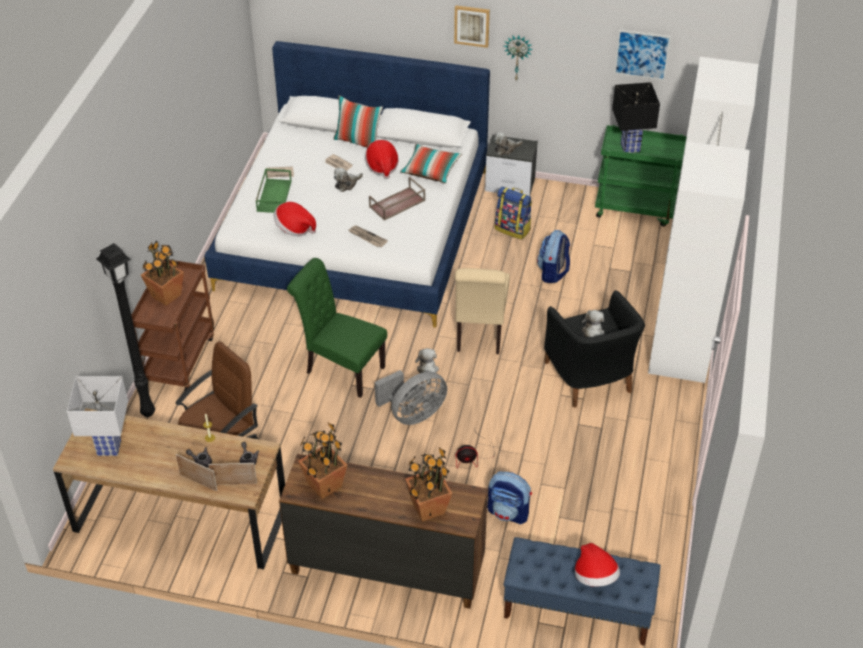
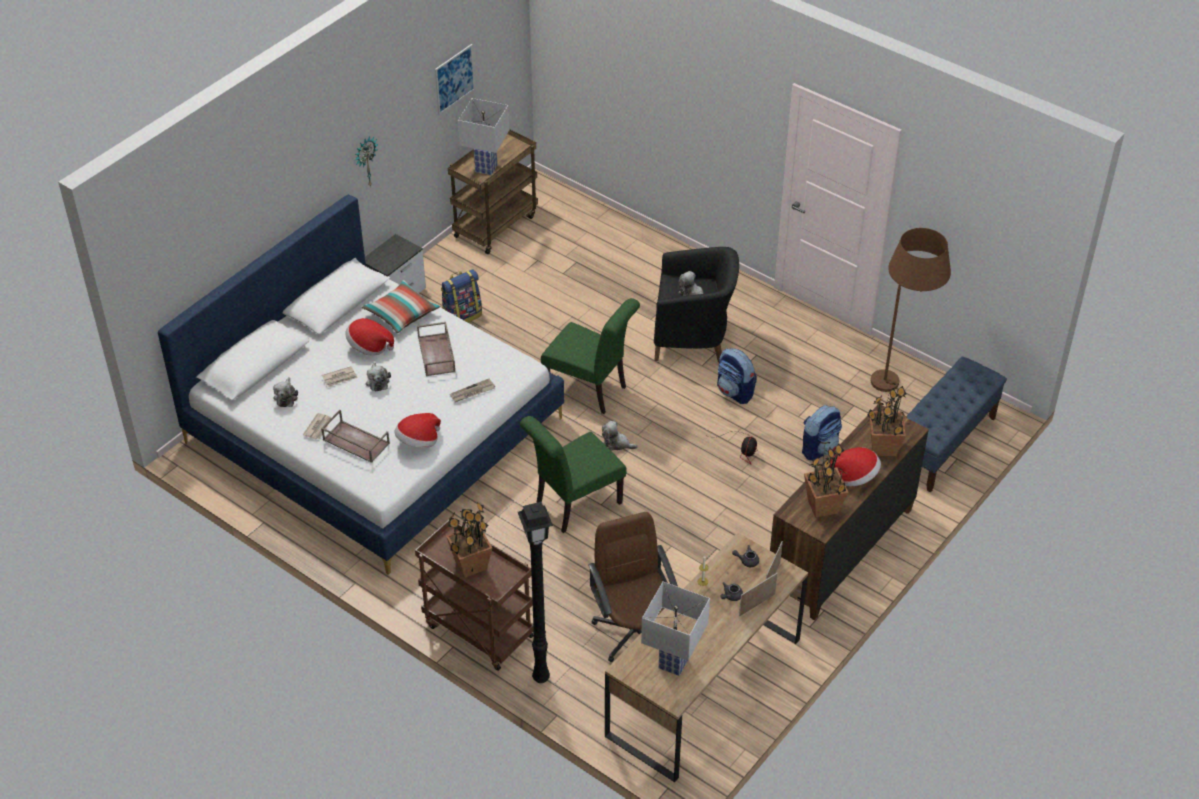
camera: 65 degrees left, 0 degrees up
green tray [256,168,292,213] -> brown tray [321,410,390,463]
pillow [334,95,383,148] -> none
grey fan [375,370,447,425] -> none
picture [454,5,490,48] -> none
beige chair [455,268,510,354] -> green chair [541,298,640,414]
plush toy [494,132,523,155] -> plush toy moved to [273,377,298,407]
backpack [537,230,570,283] -> backpack moved to [717,348,757,404]
hat [575,543,620,587] -> hat moved to [830,447,881,487]
green cart [595,125,687,227] -> brown cart [448,129,538,254]
black table lamp [612,82,660,153] -> white table lamp [458,98,509,175]
white wardrobe [648,57,759,383] -> none
none -> brown floor lamp [871,228,951,392]

